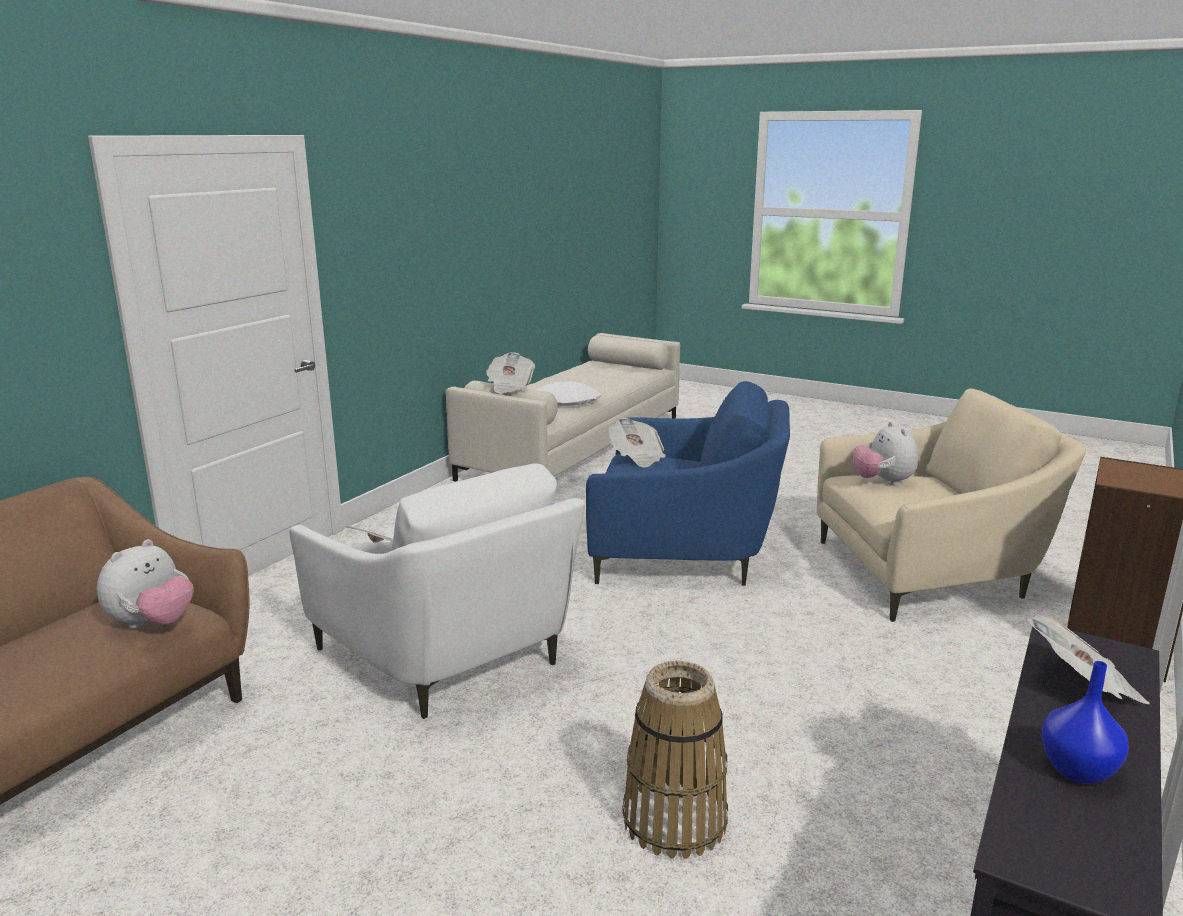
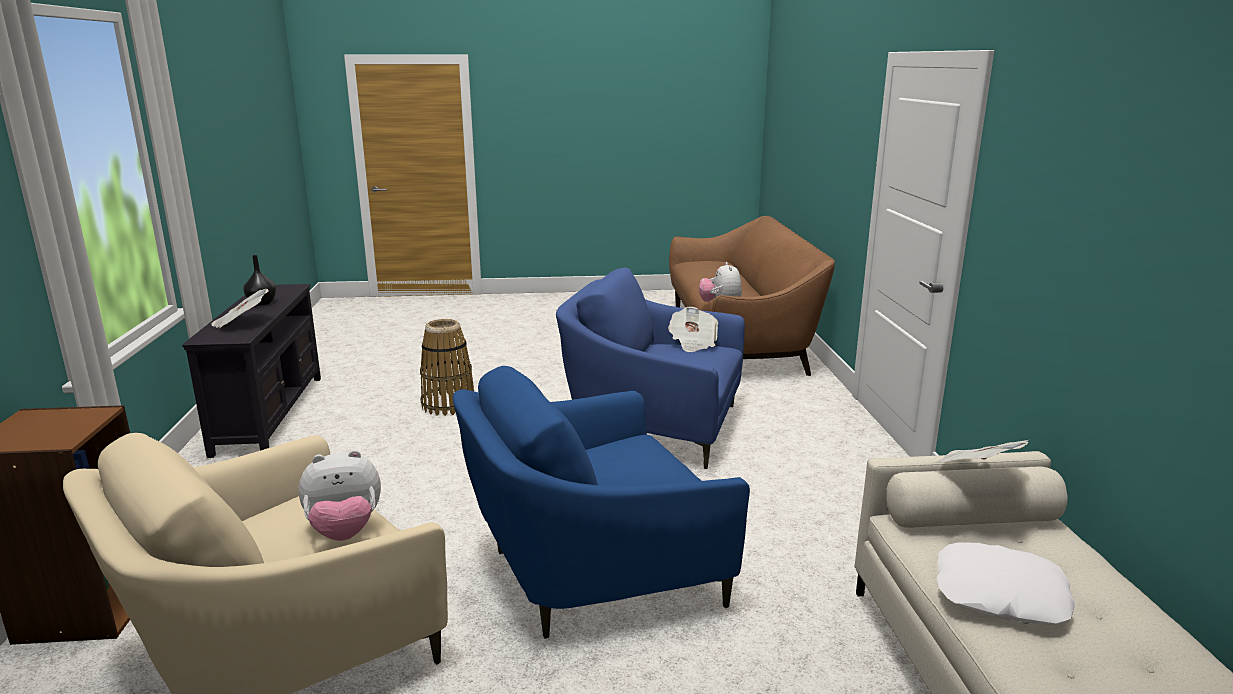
camera: 145 degrees right, 0 degrees up
white armchair [289,464,585,719] -> blue armchair [556,268,745,469]
newspaper [608,418,666,468] -> none
plush toy [852,422,918,486] -> plush toy turned 120 degrees clockwise [299,450,381,541]
blue vase [1042,661,1129,784] -> black vase [243,255,276,306]

